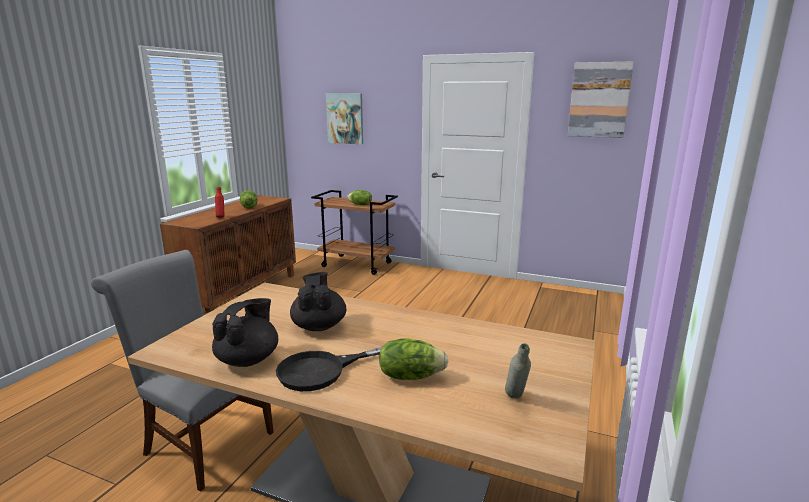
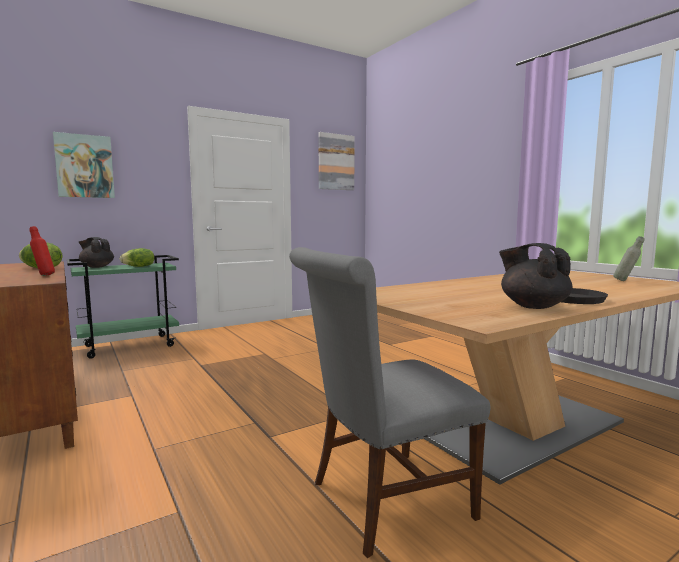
camera: 55 degrees left, 10 degrees down
black teapot [290,272,346,331] -> black teapot moved to [79,237,114,268]
brown cart [311,190,398,275] -> green cart [67,255,179,359]
lettuce [379,338,448,380] -> none

